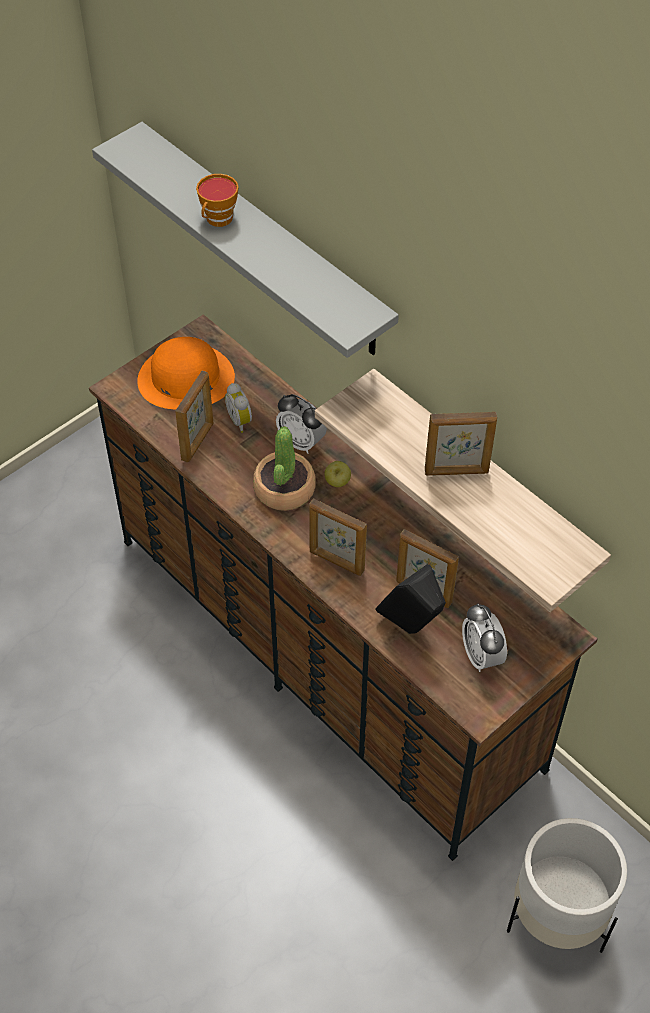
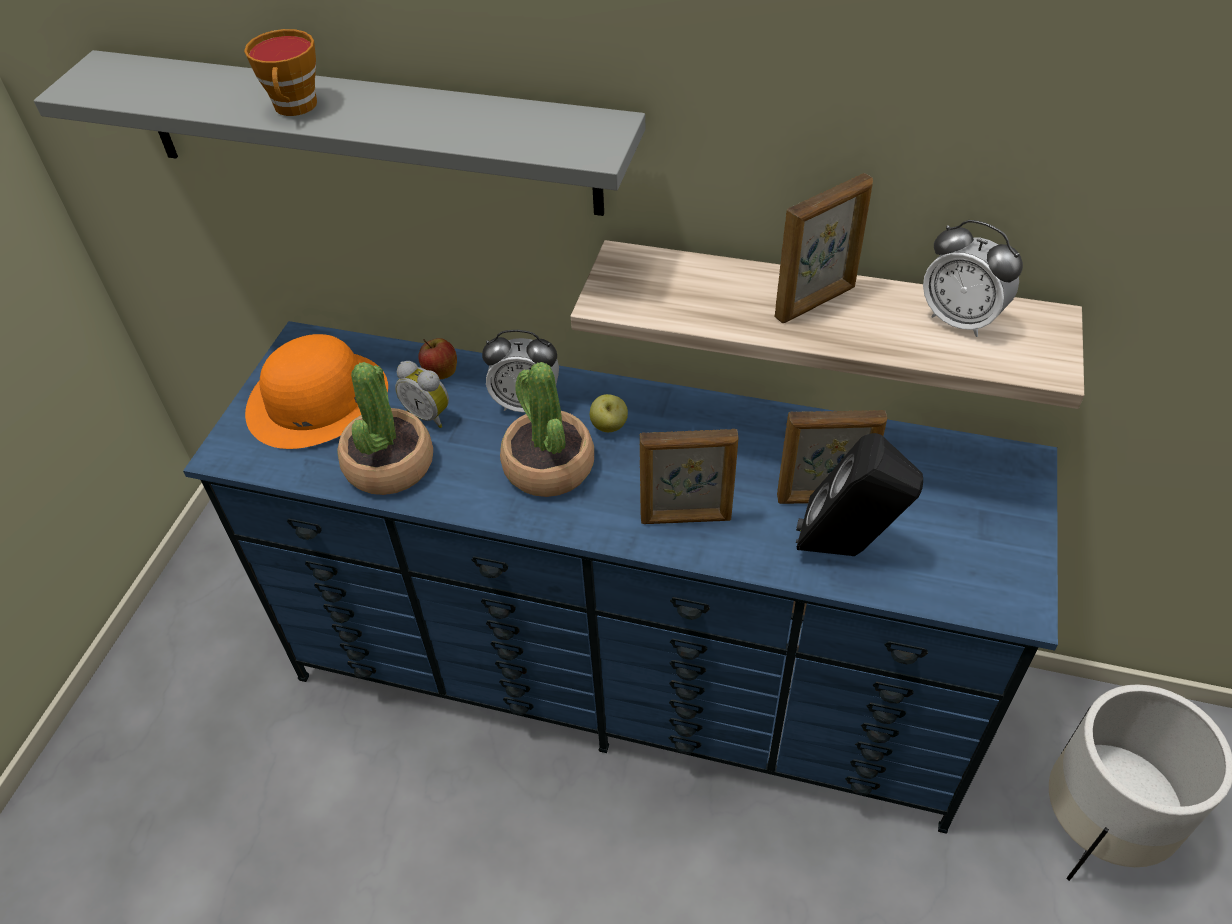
camera: 30 degrees left, 5 degrees down
brown dresser [89,314,597,861] -> blue dresser [183,321,1058,833]
picture frame [175,371,214,462] -> potted plant [337,362,433,495]
alarm clock [462,603,507,672] -> alarm clock moved to [923,220,1023,337]
none -> apple [418,338,457,379]

